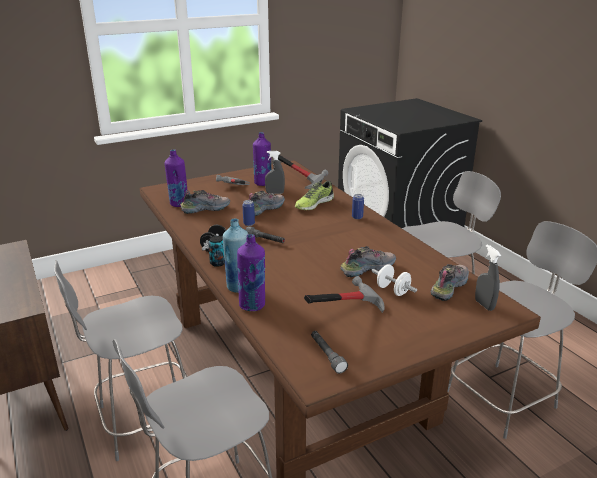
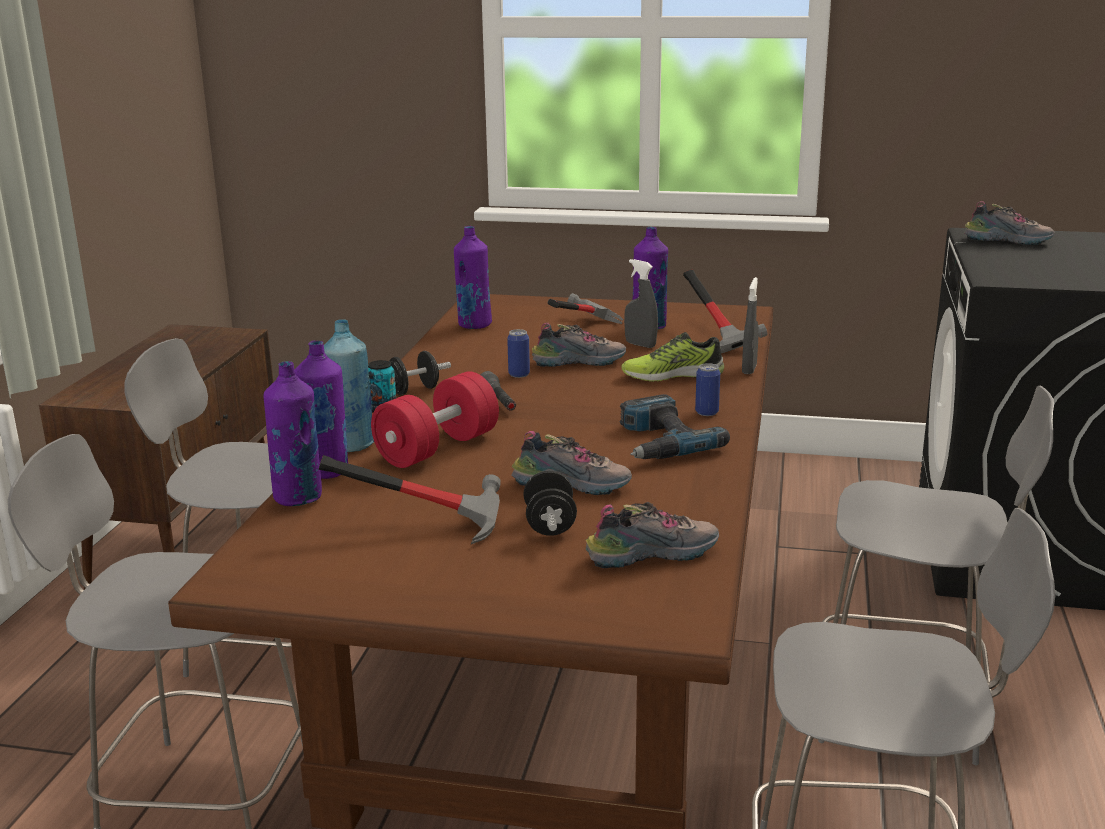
camera: 40 degrees right, 5 degrees down
shoe [180,190,230,214] -> shoe moved to [964,201,1055,245]
grey flashlight [311,331,348,374] -> none
white dumbbell [371,264,417,296] -> black dumbbell [523,471,577,536]
grey spray bottle [475,244,501,311] -> grey spray bottle moved to [742,277,759,374]
none -> purple bottle [263,361,322,506]
none -> red dumbbell [371,371,499,468]
none -> power drill [619,394,730,459]

